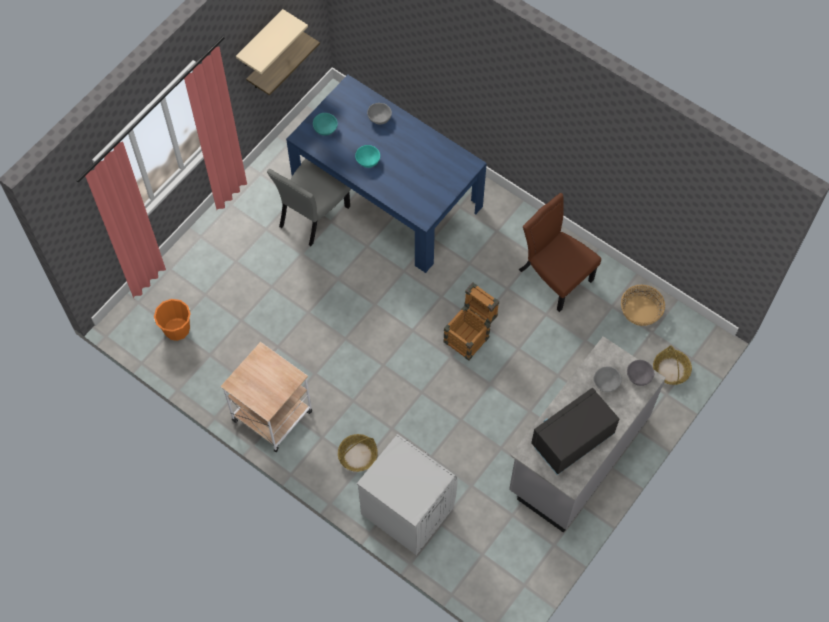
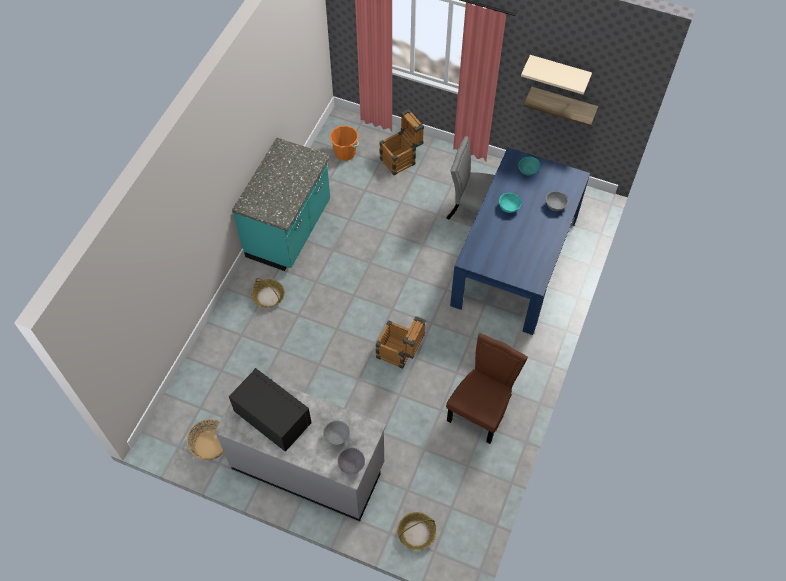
camera: 75 degrees right, 5 degrees down
beige cart [220,342,313,452] -> turquoise counter [232,138,330,271]
white washing machine [357,434,458,555] -> none
basket [621,285,665,326] -> basket moved to [187,419,224,460]
none -> crate [379,109,424,175]

